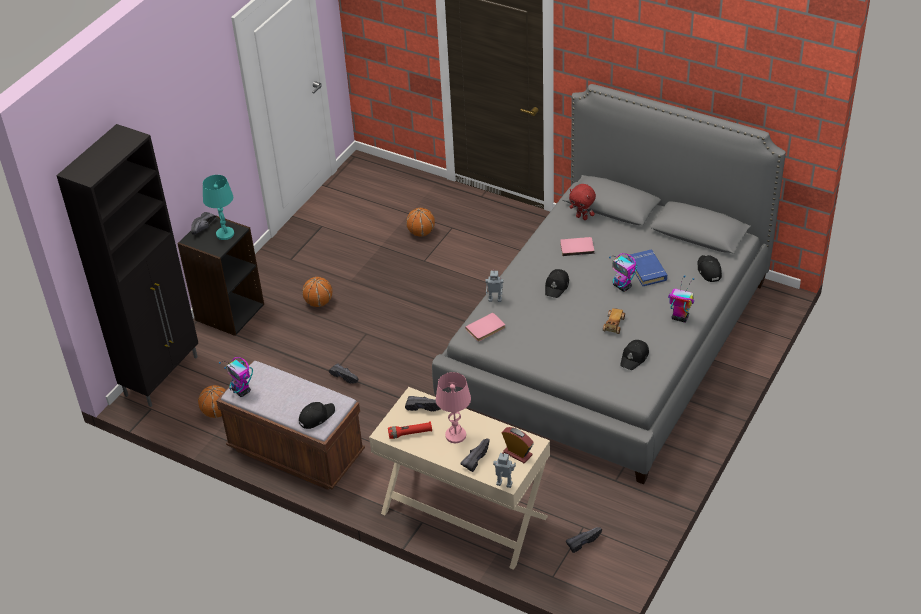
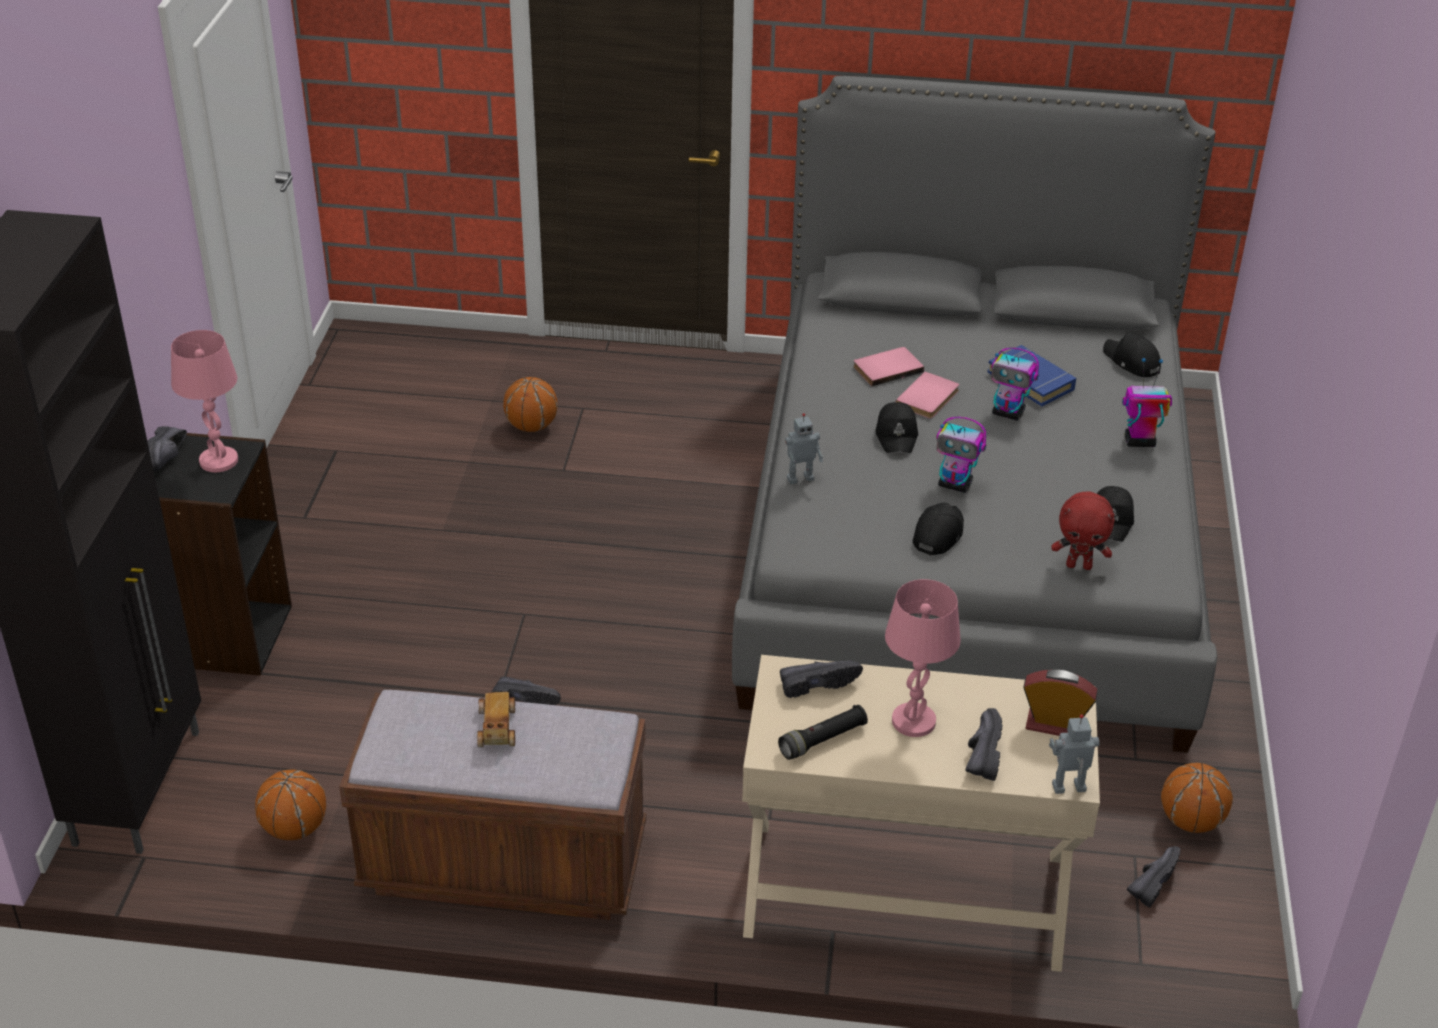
camera: 25 degrees left, 5 degrees down
turquoise table lamp [203,175,234,240] -> pink table lamp [171,330,238,472]
toy robot [219,357,253,397] -> toy robot moved to [936,417,986,493]
black cap [299,402,335,429] -> black cap moved to [913,502,964,555]
basketball [302,277,333,307] -> basketball moved to [1161,763,1233,833]
red flashlight [388,421,432,439] -> black flashlight [778,705,868,760]
pink book [465,312,505,341] -> pink book moved to [895,371,959,419]
red plush toy [569,184,596,220] -> red plush toy moved to [1051,491,1115,570]
toy car [603,308,625,334] -> toy car moved to [477,692,515,747]

